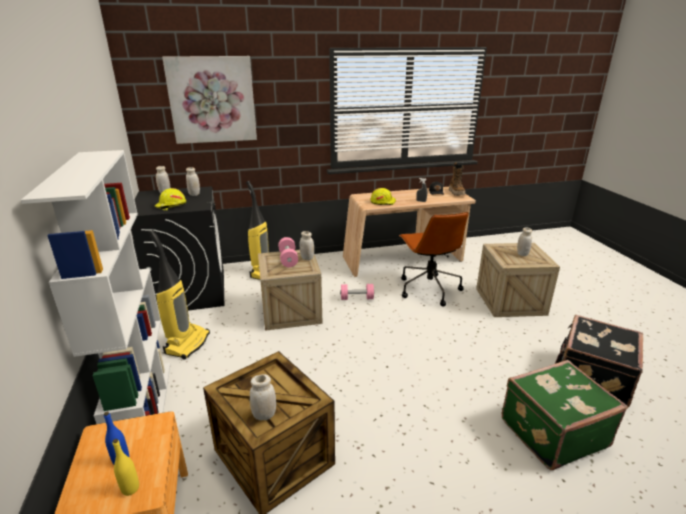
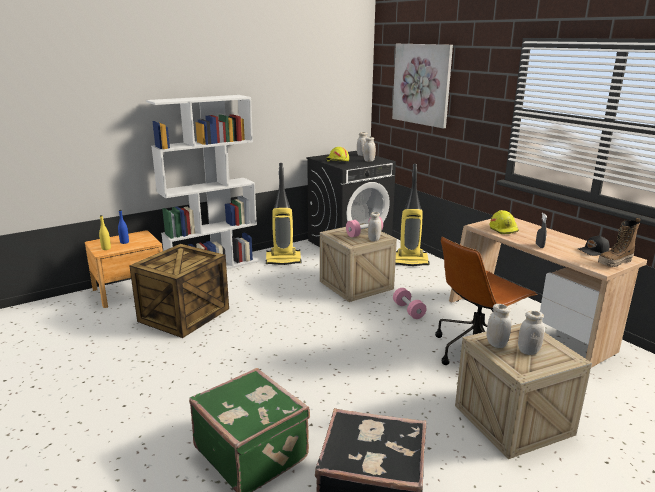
camera: 70 degrees right, 5 degrees down
white jar [250,374,276,420] -> white jar moved to [487,304,511,348]

